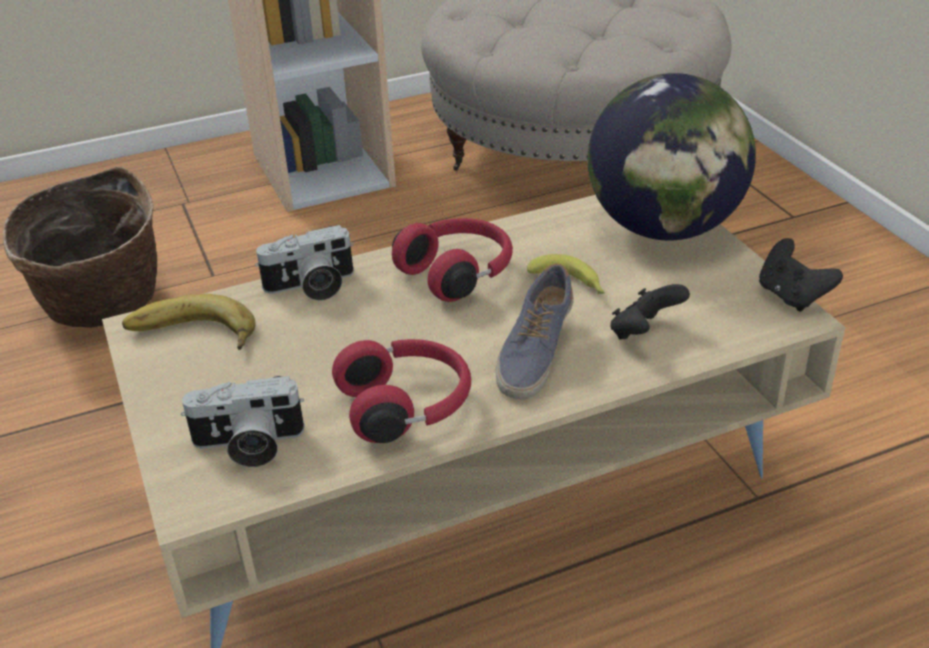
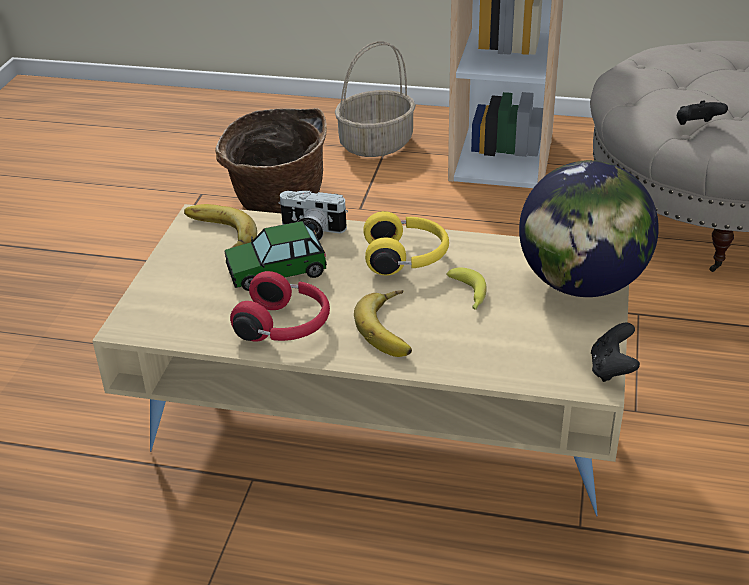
camera: 35 degrees right, 0 degrees up
camera [181,376,305,467] -> none
red headphones [392,218,513,302] -> yellow headphones [363,211,449,275]
shoe [496,264,574,399] -> banana [354,290,412,357]
black game controller [610,284,690,339] -> black game controller moved to [677,100,728,125]
none -> toy car [225,221,327,291]
none -> basket [335,41,416,157]

